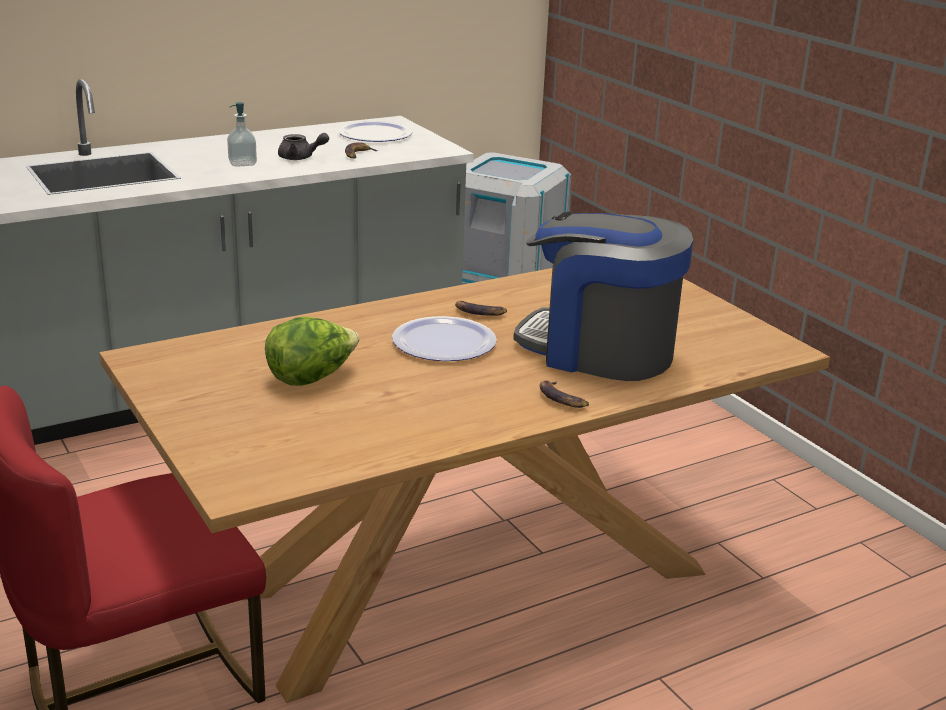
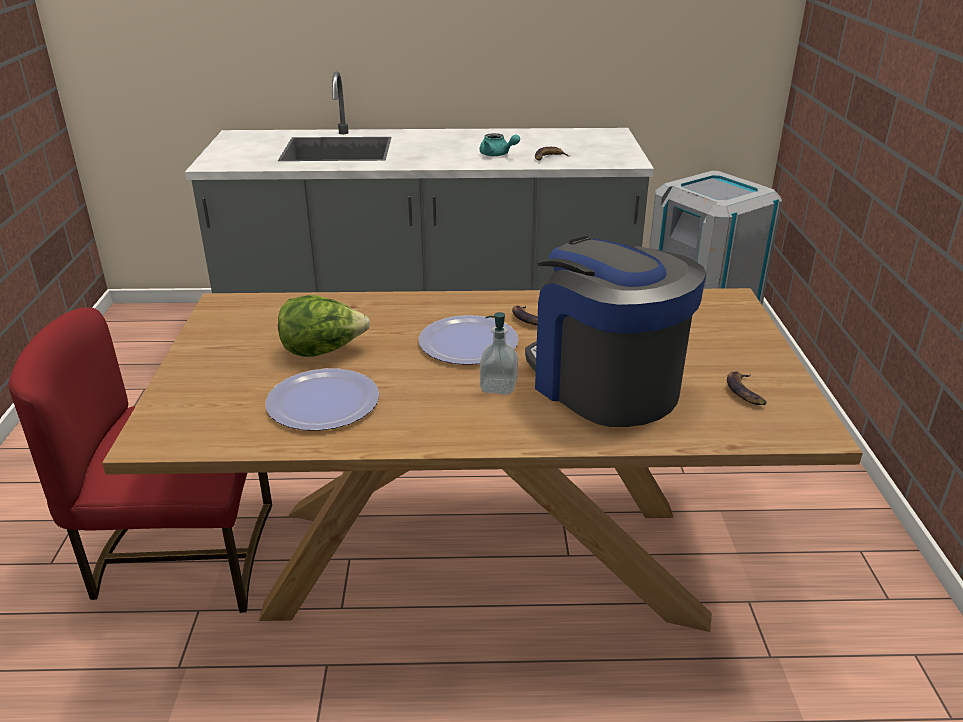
camera: 30 degrees right, 5 degrees up
soap dispenser [227,102,257,167] -> soap dispenser moved to [480,312,518,395]
grey teapot [278,133,329,160] -> turquoise teapot [479,133,520,156]
plate [338,121,412,142] -> plate moved to [266,368,379,431]
banana [540,380,589,408] -> banana moved to [727,371,767,405]

